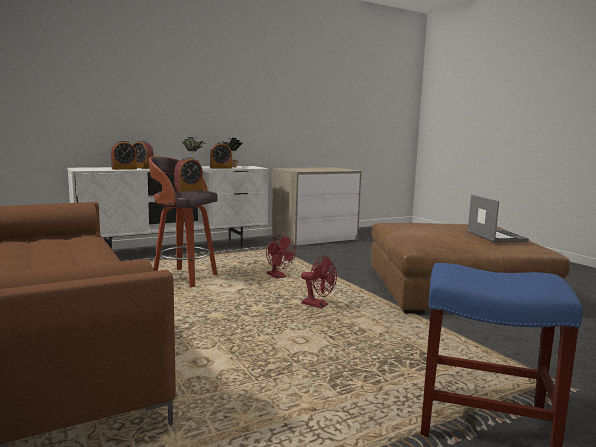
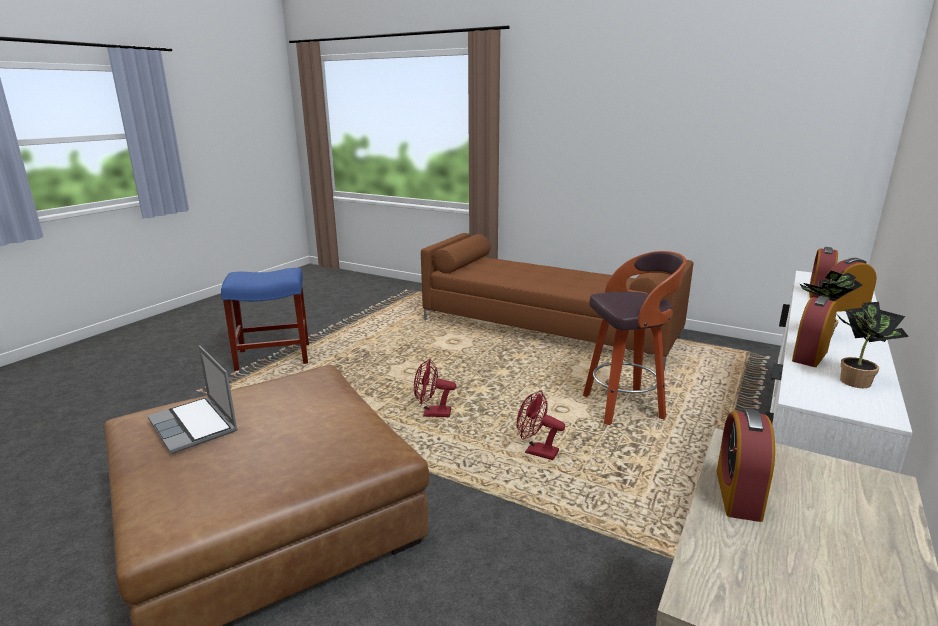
camera: 150 degrees right, 10 degrees up
alarm clock [174,157,203,192] -> alarm clock moved to [717,409,775,522]

